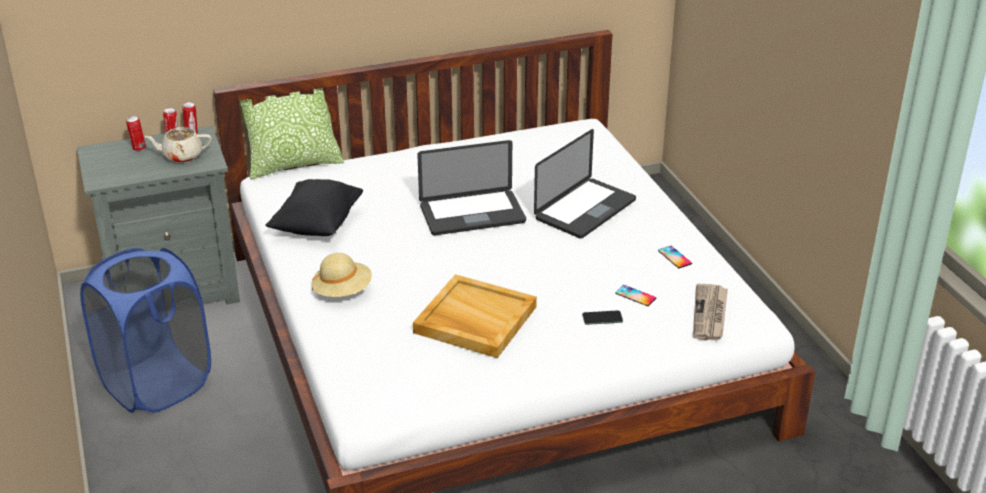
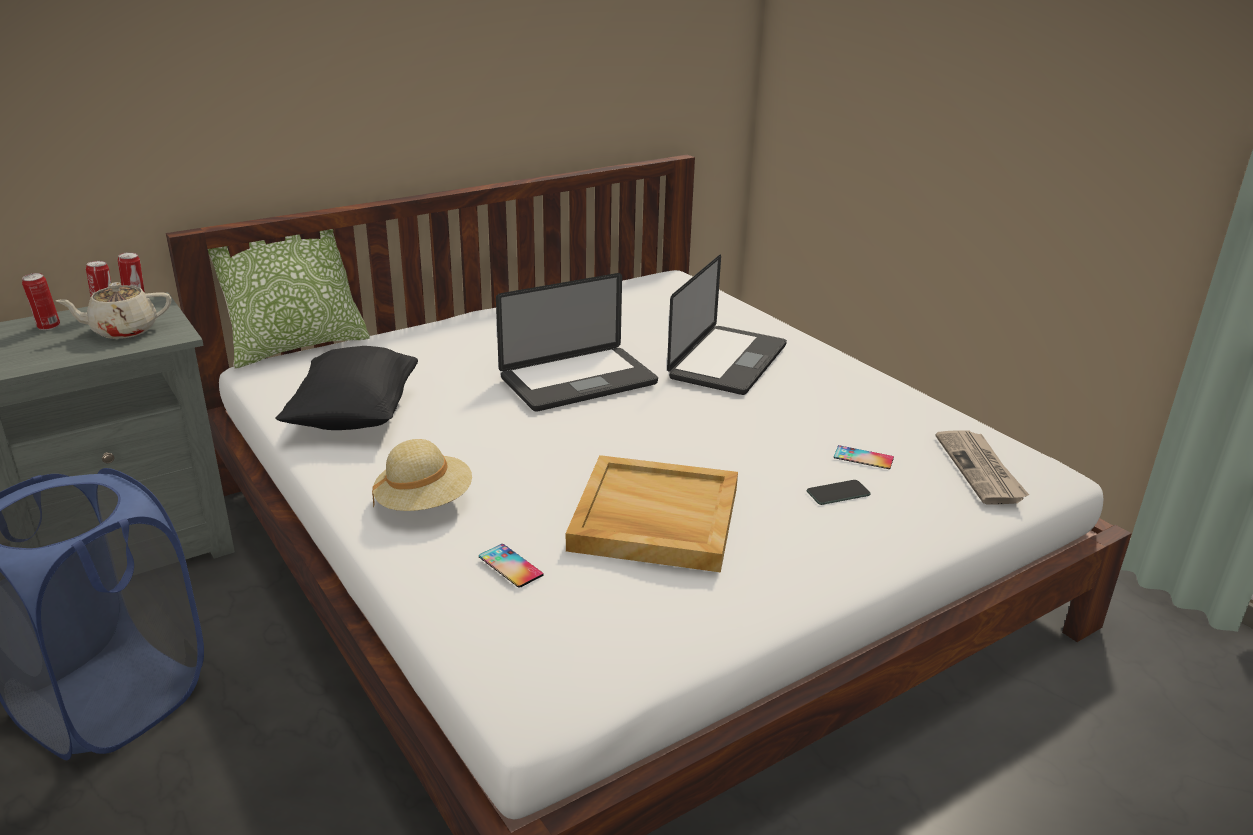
camera: 15 degrees left, 5 degrees down
phone [658,246,692,268] -> phone moved to [479,544,544,588]

